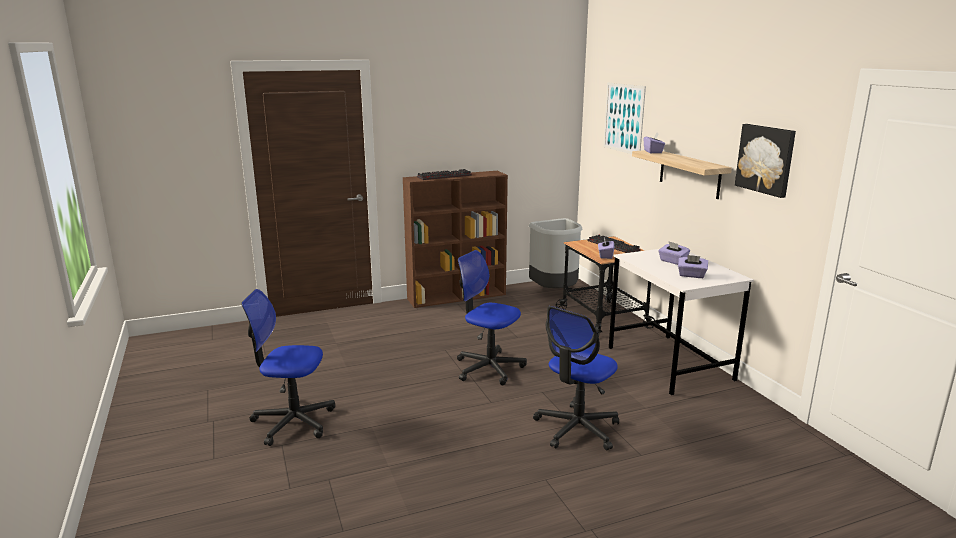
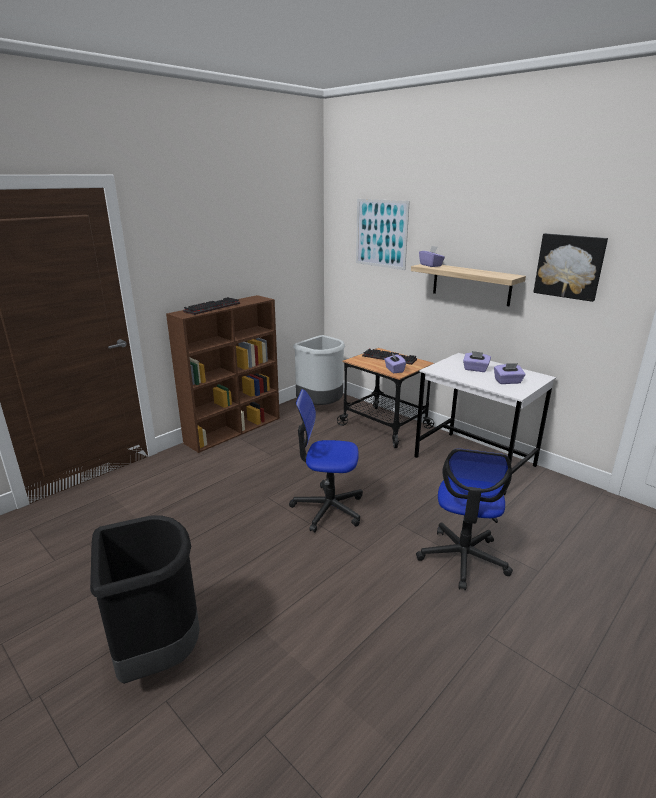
camera: 25 degrees left, 5 degrees up
office chair [241,289,335,446] -> black trash can [90,515,200,684]

